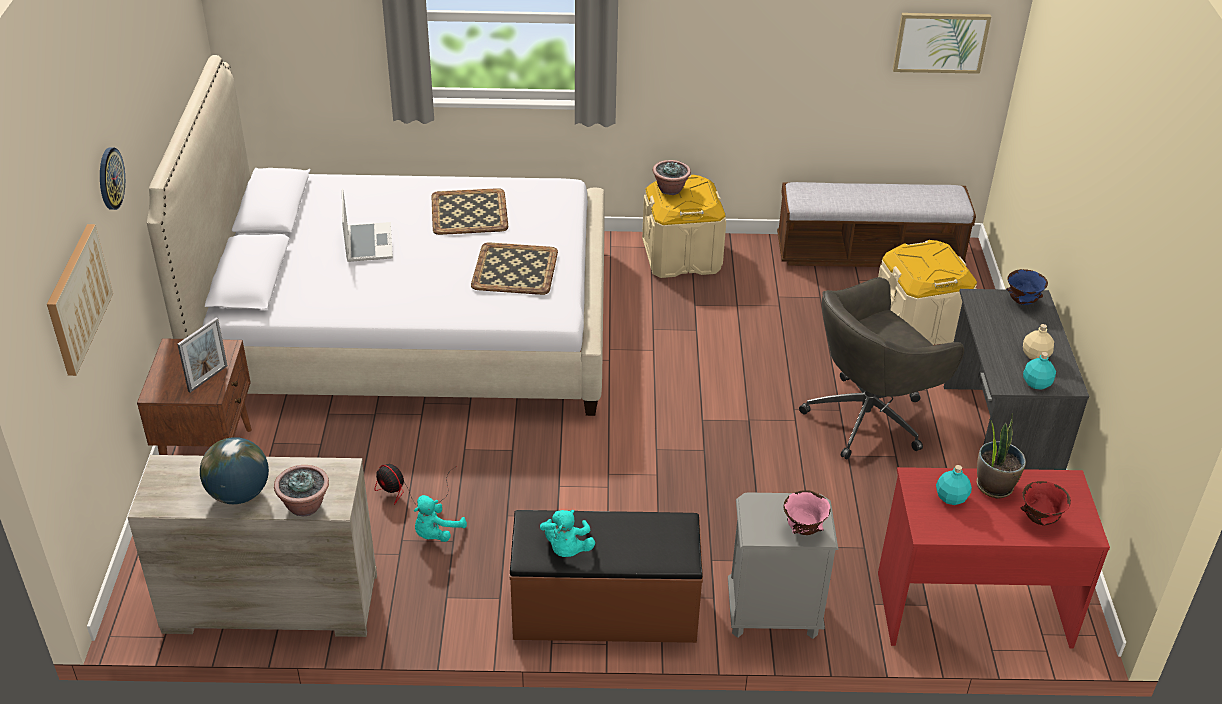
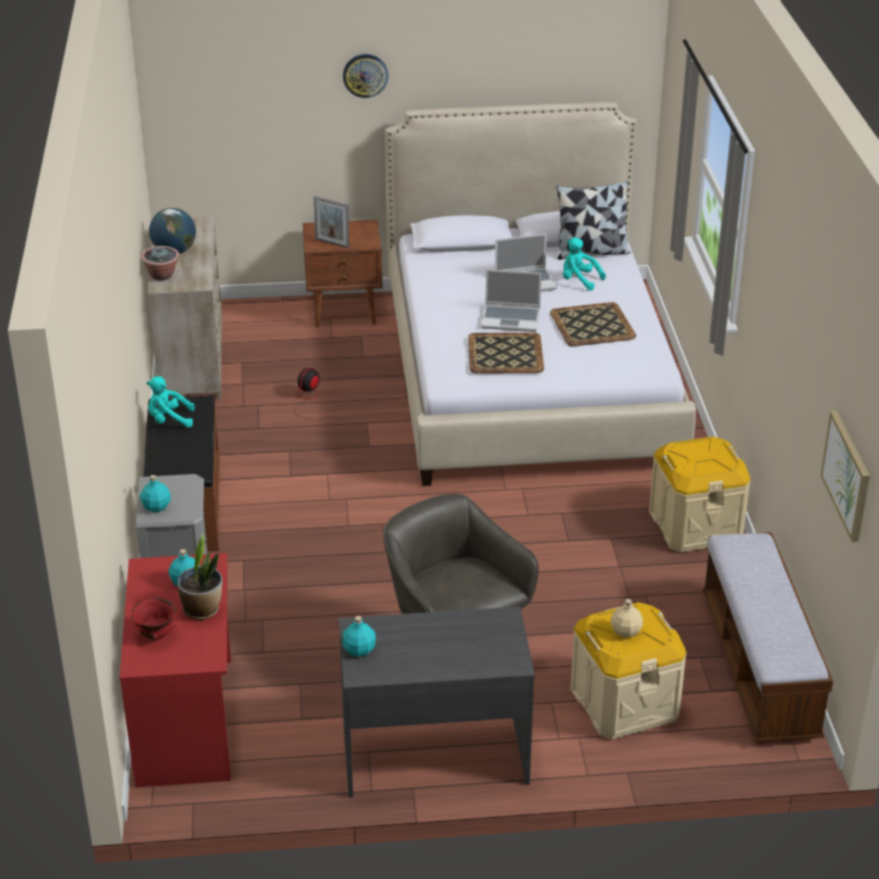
camera: 85 degrees right, 5 degrees down
picture [47,224,113,376] -> none
turquoise plush toy [414,495,467,542] -> turquoise plush toy moved to [563,238,606,291]
potted plant [653,160,691,195] -> none
pink bowl [784,490,831,535] -> turquoise bottle [140,475,171,512]
blue bowl [1006,269,1048,305] -> none
beige bottle [1023,324,1054,360] -> beige bottle moved to [610,599,643,638]
none -> laptop [481,269,541,332]
none -> pillow [556,181,630,260]

